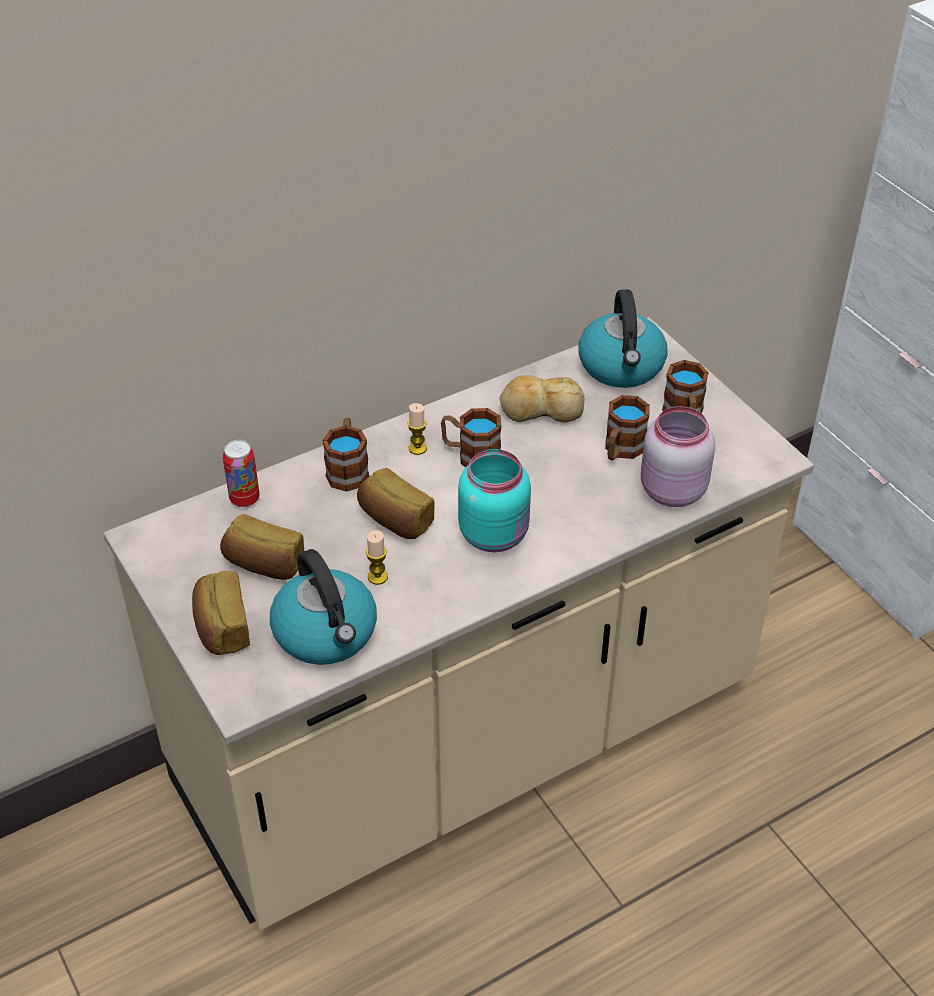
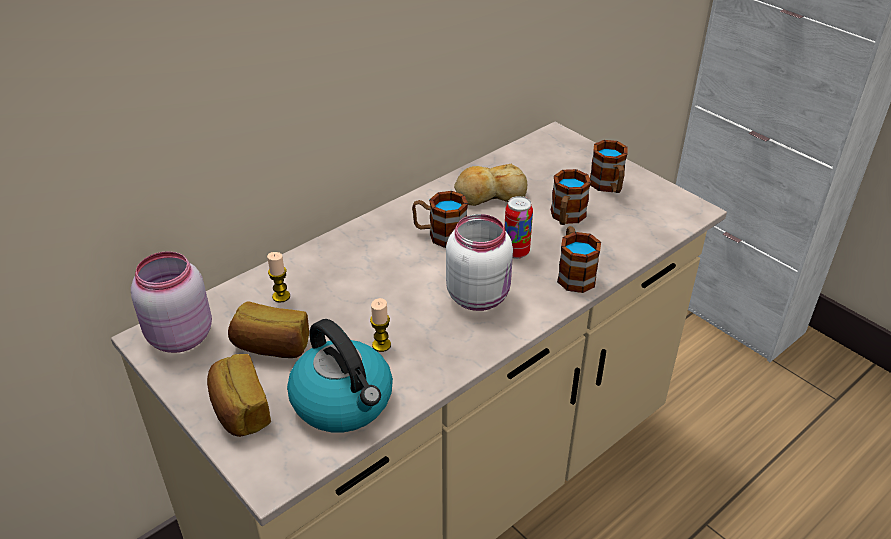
camera: 10 degrees left, 5 degrees down
can [223,440,260,507] -> can moved to [504,196,533,259]
mug [322,418,369,492] -> mug moved to [557,226,601,293]
bread [357,468,435,539] -> none
candle [408,403,427,455] -> candle moved to [267,252,290,303]
turquoise jar [458,449,531,552] -> white jar [446,214,513,311]
kettle [578,290,668,388] -> none
pink jar [641,406,715,507] -> pink jar moved to [131,251,212,353]

